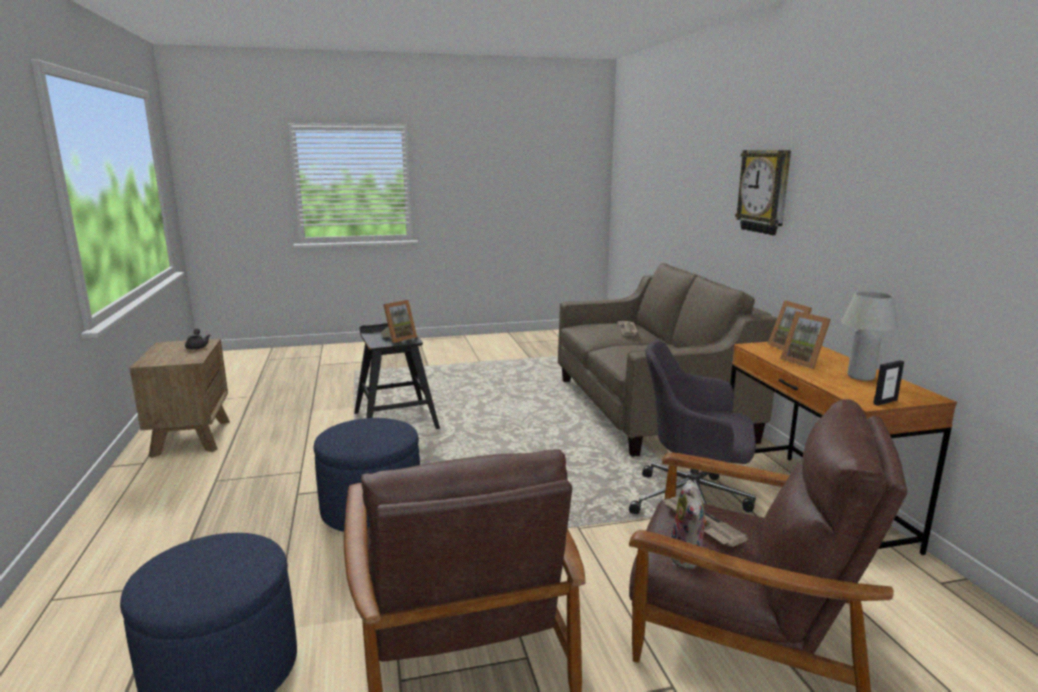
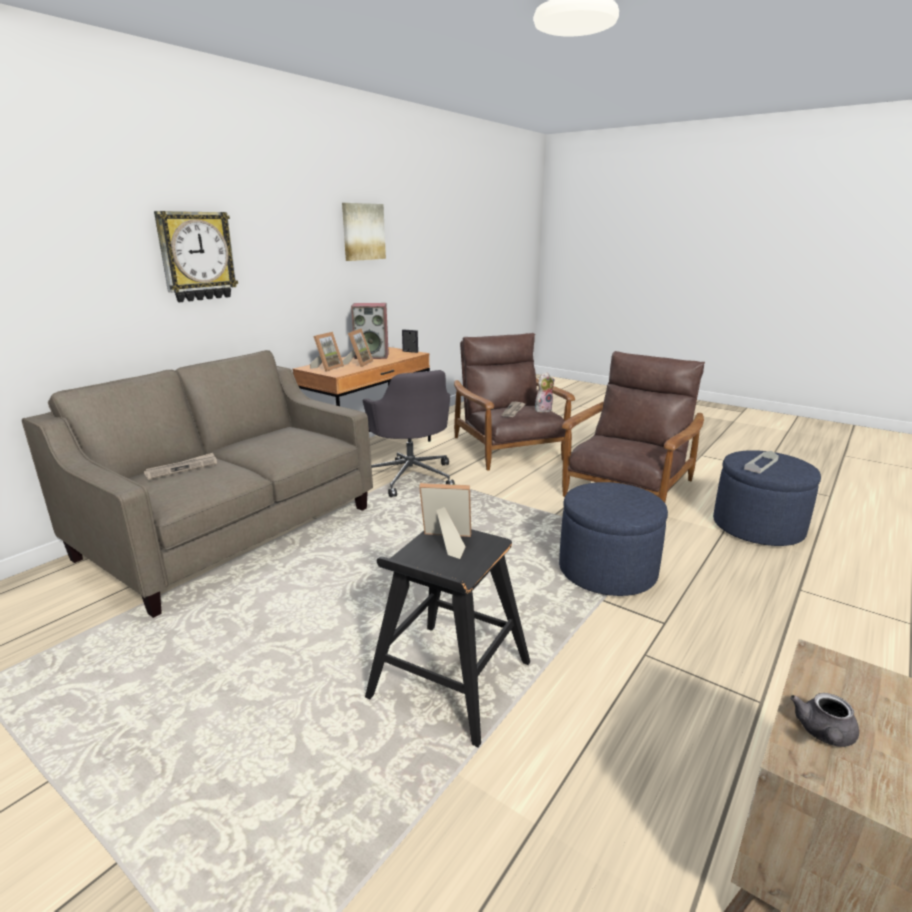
camera: 130 degrees left, 5 degrees up
white table lamp [841,291,899,381] -> speaker [351,303,389,359]
none -> picture [342,203,386,261]
none -> grey tray [744,451,779,473]

